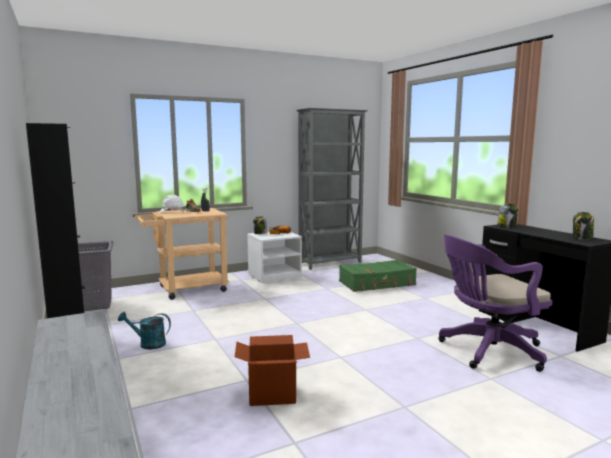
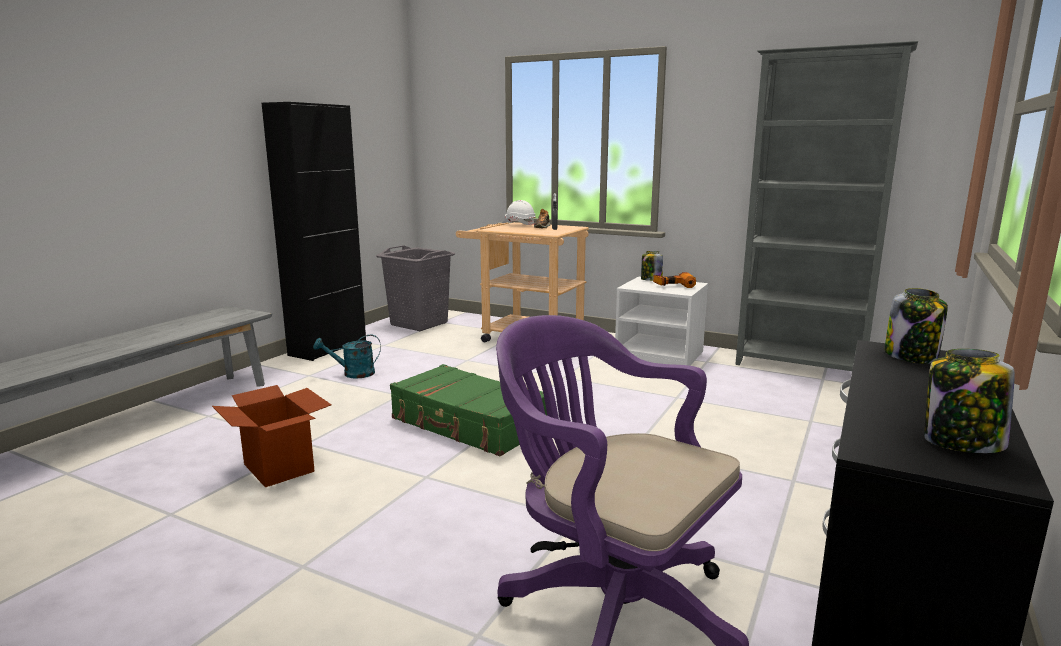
camera: 55 degrees right, 5 degrees up
turquoise watering can [118,312,171,349] -> turquoise watering can turned 75 degrees counterclockwise [313,334,381,379]
green suitcase [339,260,417,292] -> green suitcase moved to [390,364,547,456]

